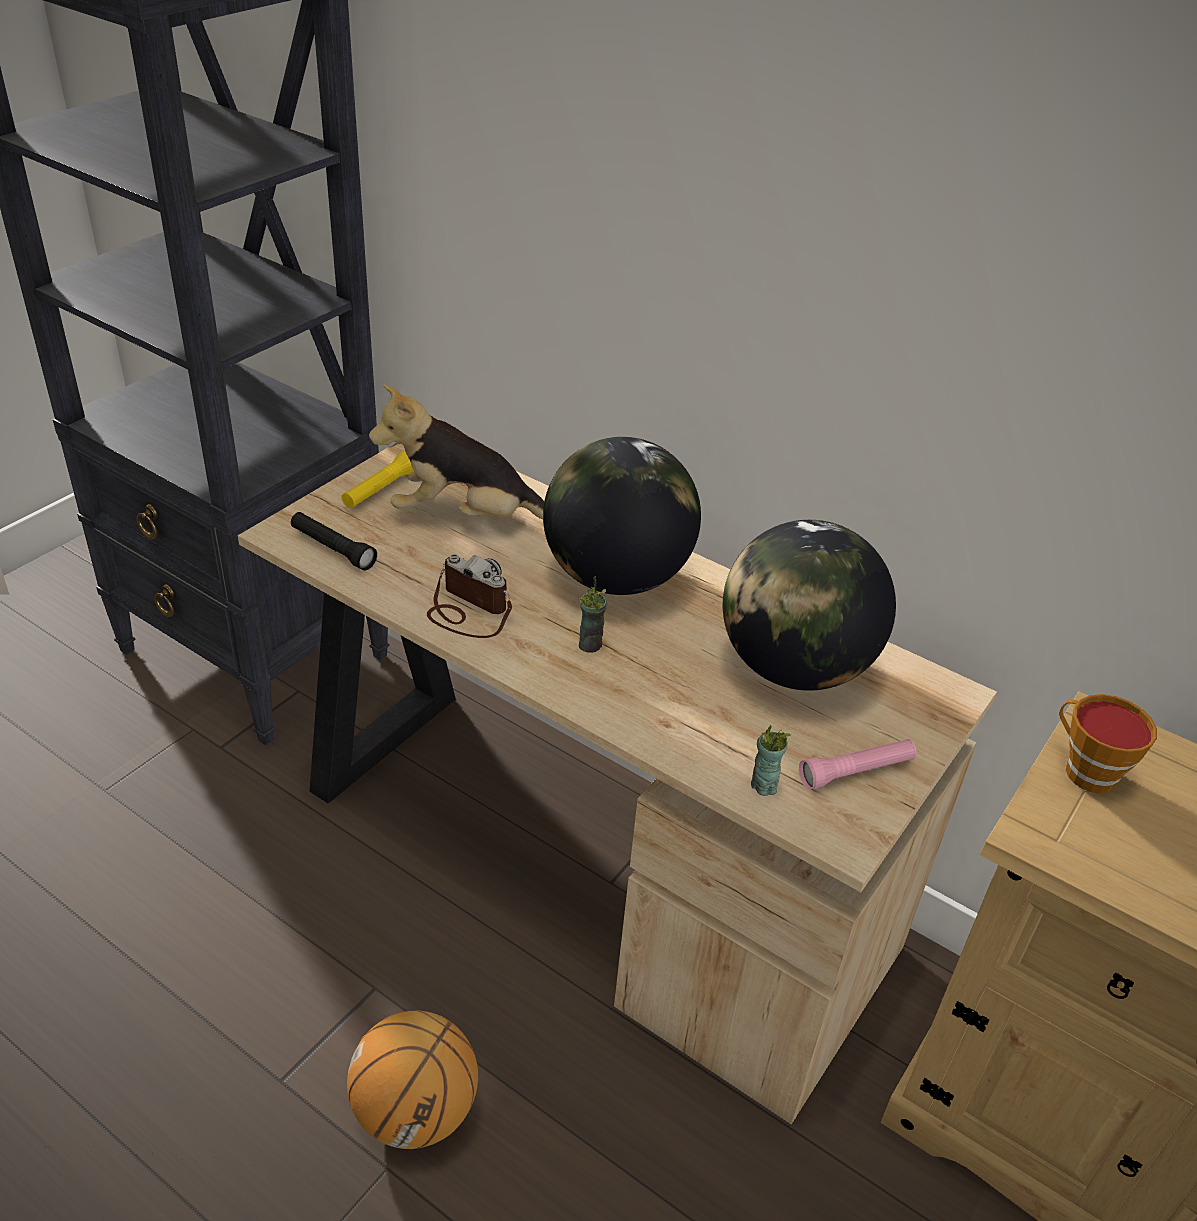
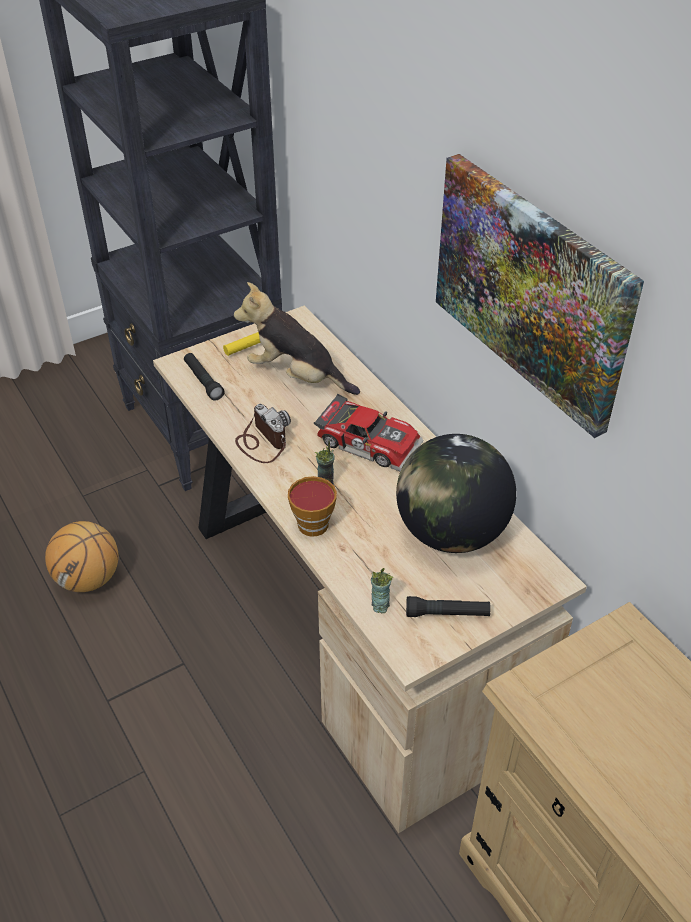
camera: 25 degrees right, 5 degrees up
basketball [347,1010,478,1149] -> basketball moved to [45,521,118,592]
globe [543,437,701,595] -> toy car [314,394,424,471]
pink flashlight [799,739,917,790] -> black flashlight [406,596,490,617]
cup [1059,694,1157,793] -> cup moved to [288,476,337,537]
none -> picture [436,154,644,438]

